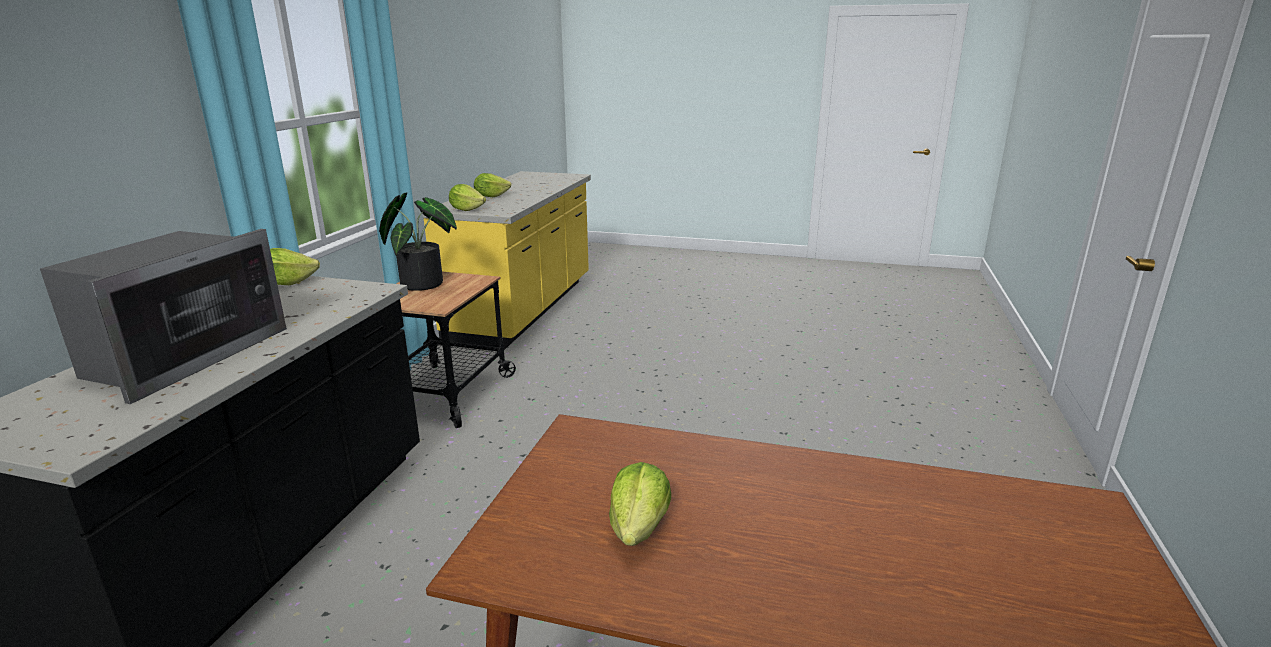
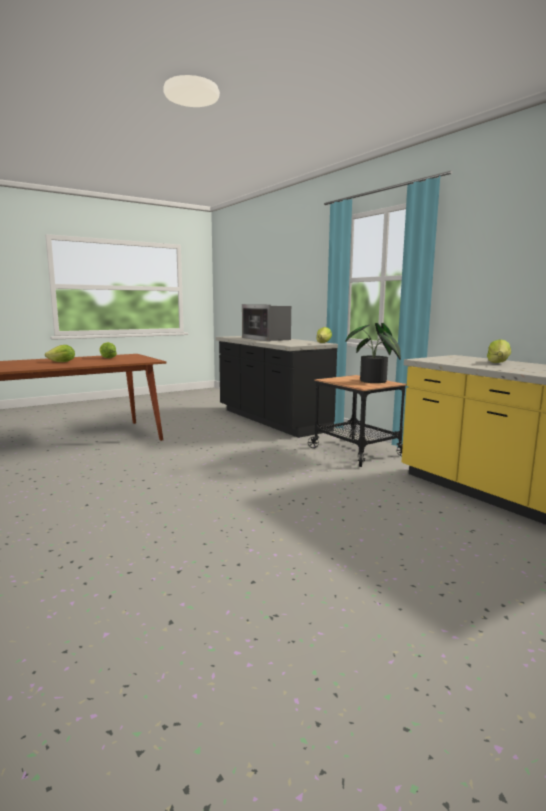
camera: 130 degrees right, 10 degrees down
lettuce [449,184,486,211] -> lettuce moved to [45,345,75,362]

